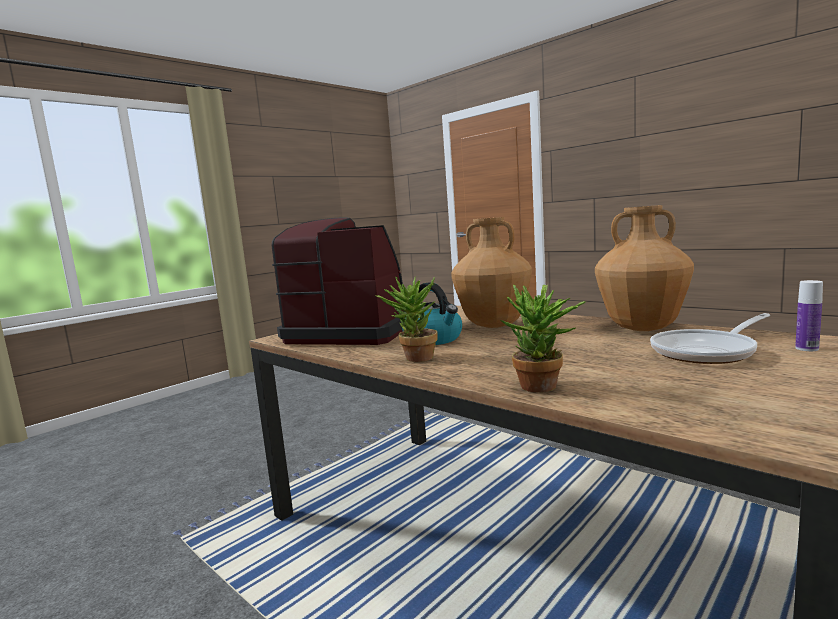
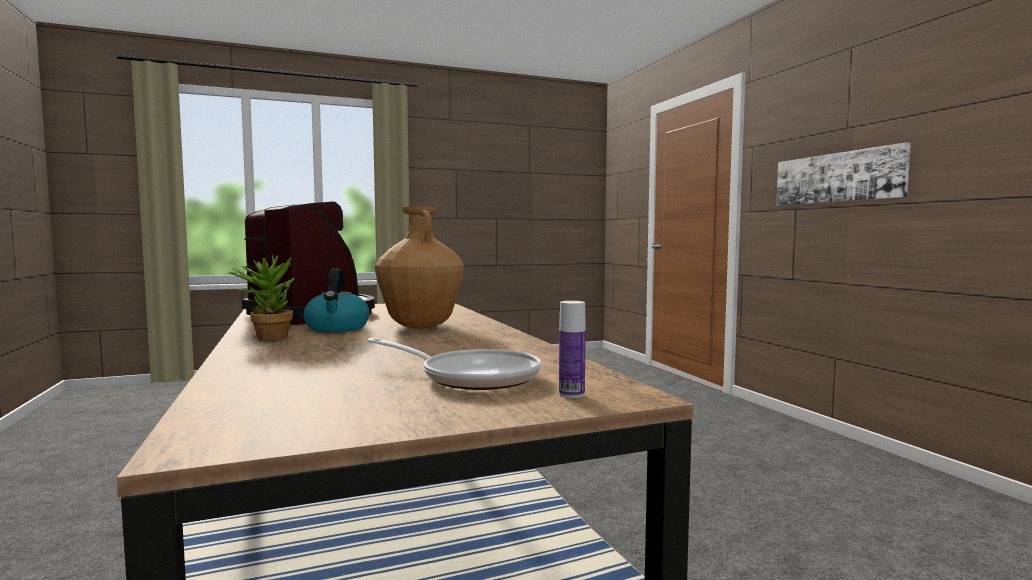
camera: 25 degrees right, 5 degrees down
potted plant [501,285,586,393] -> none
brown vase [595,205,694,331] -> none
frying pan [650,313,770,364] -> frying pan turned 150 degrees counterclockwise [367,338,541,390]
none -> picture [776,142,911,206]

